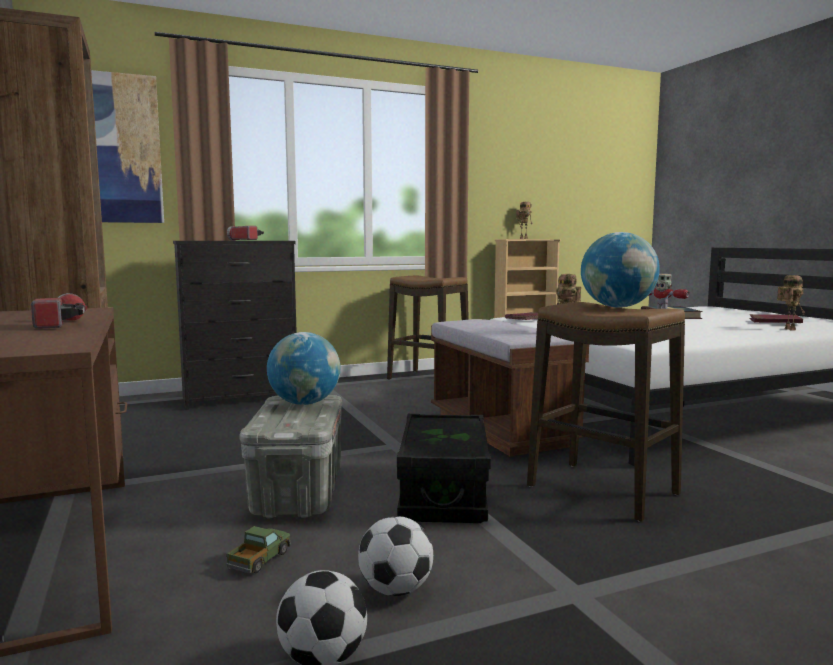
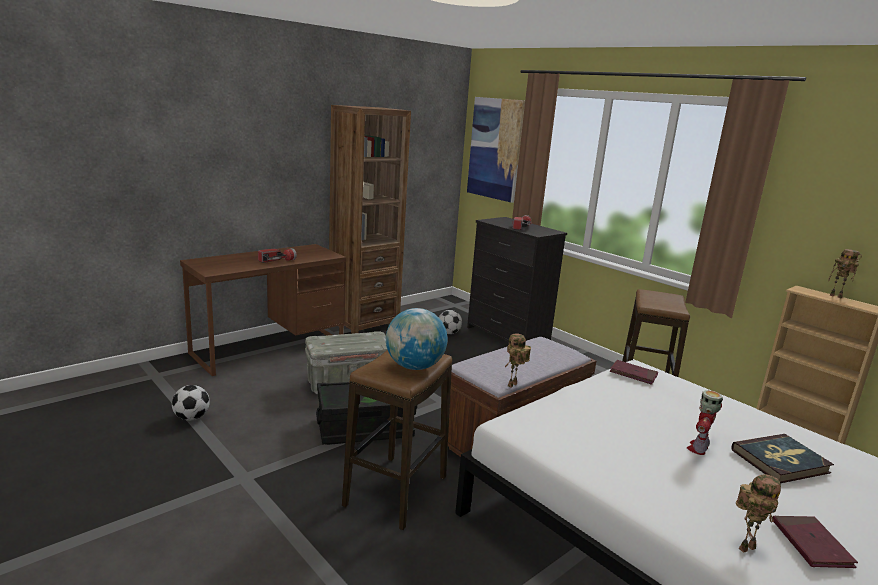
camera: 70 degrees right, 10 degrees up
toy truck [226,526,291,573] -> none
globe [267,332,340,405] -> none
football [358,516,433,596] -> football moved to [439,310,462,334]

